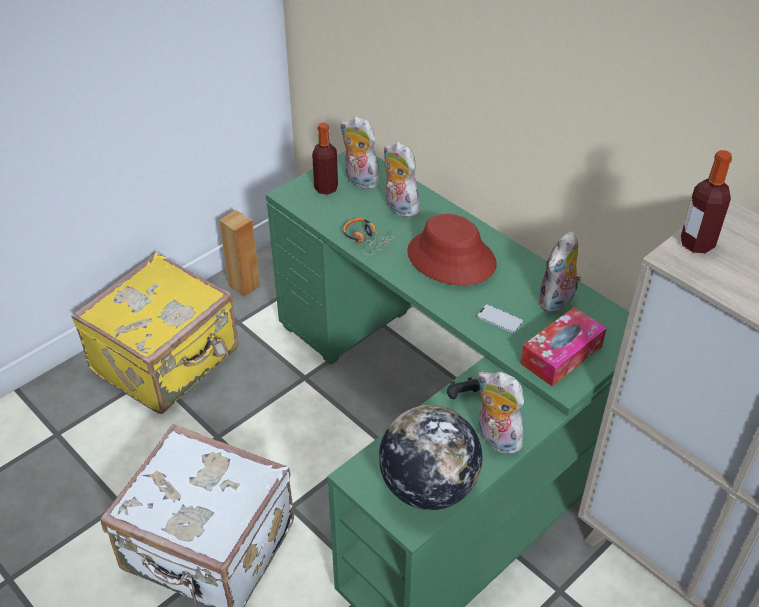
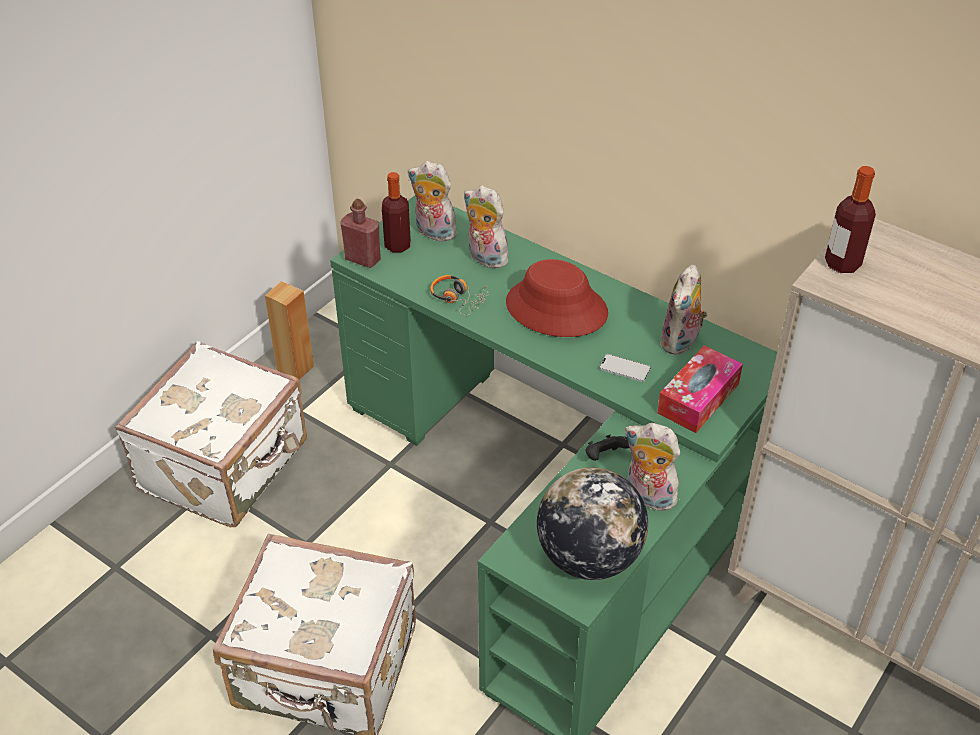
camera: 10 degrees left, 0 degrees up
yellow suitcase [71,252,239,414] -> white suitcase [115,341,307,527]
none -> red bottle [340,199,381,268]

